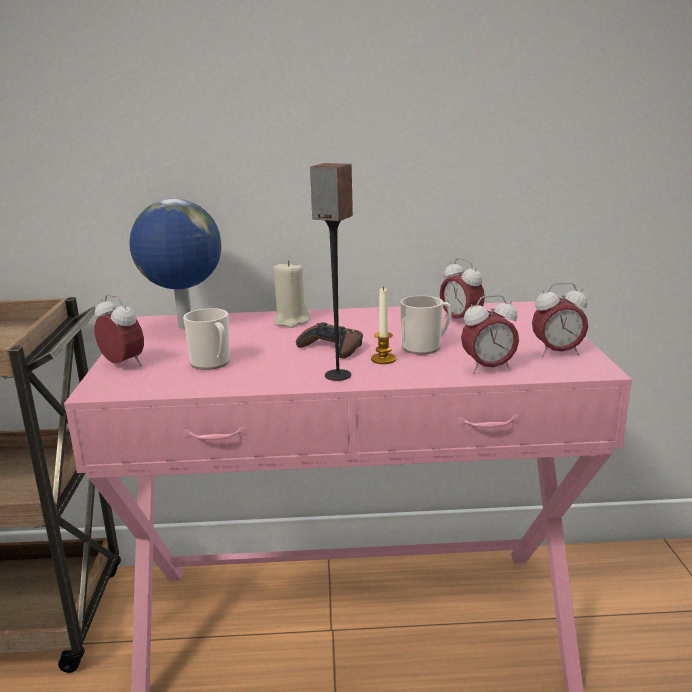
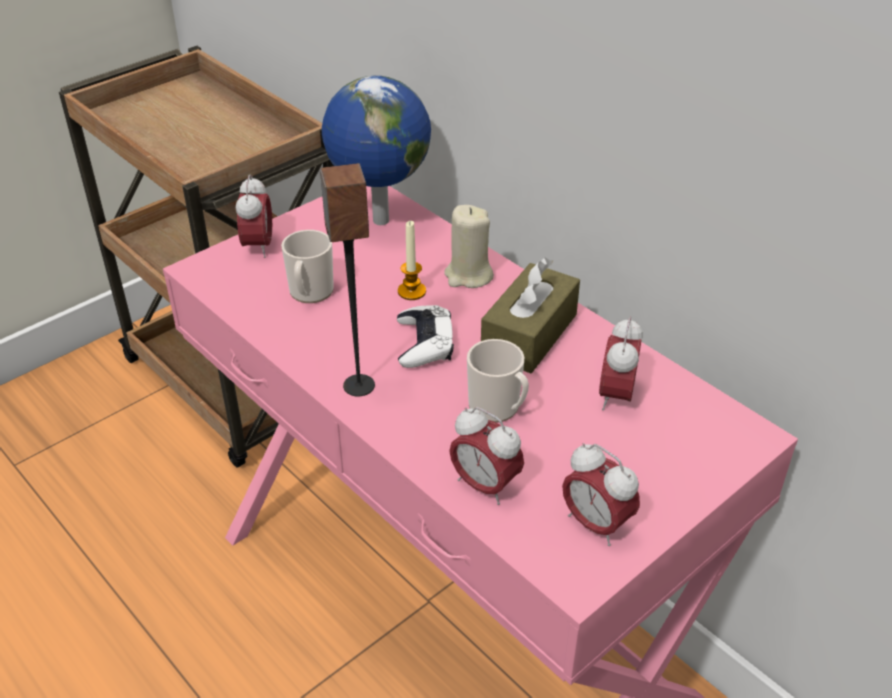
camera: 50 degrees right, 20 degrees up
brown game controller [296,322,363,359] -> white game controller [397,305,454,368]
candle [371,287,396,364] -> candle moved to [398,221,426,300]
none -> brown tissue box [481,257,580,373]

